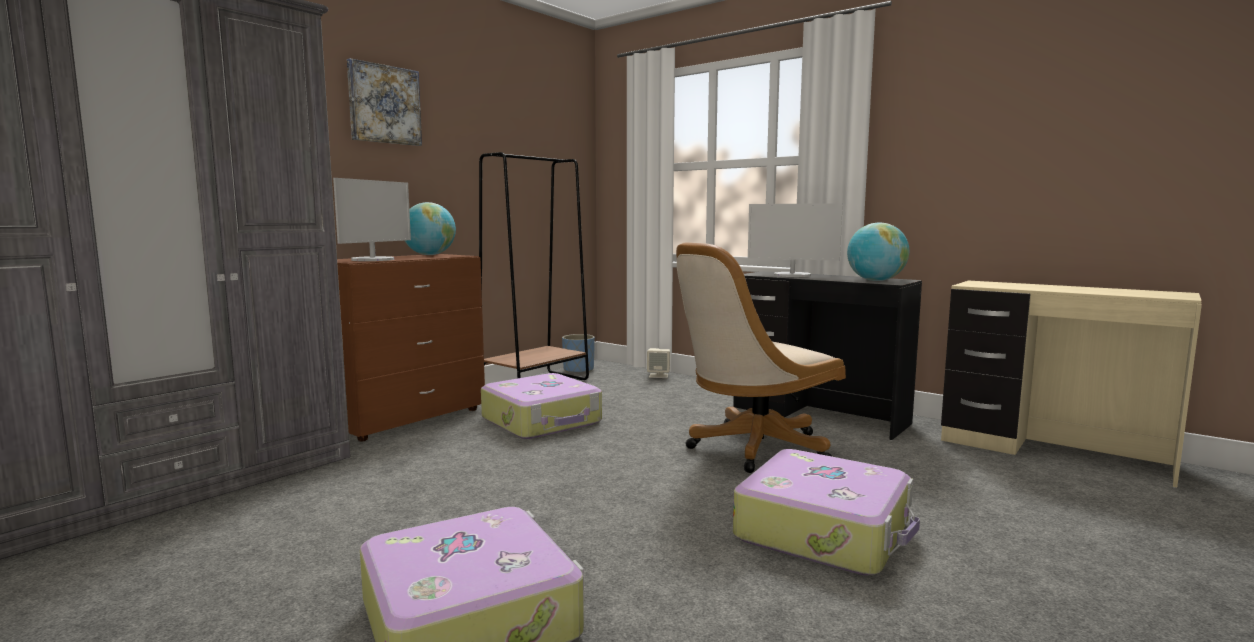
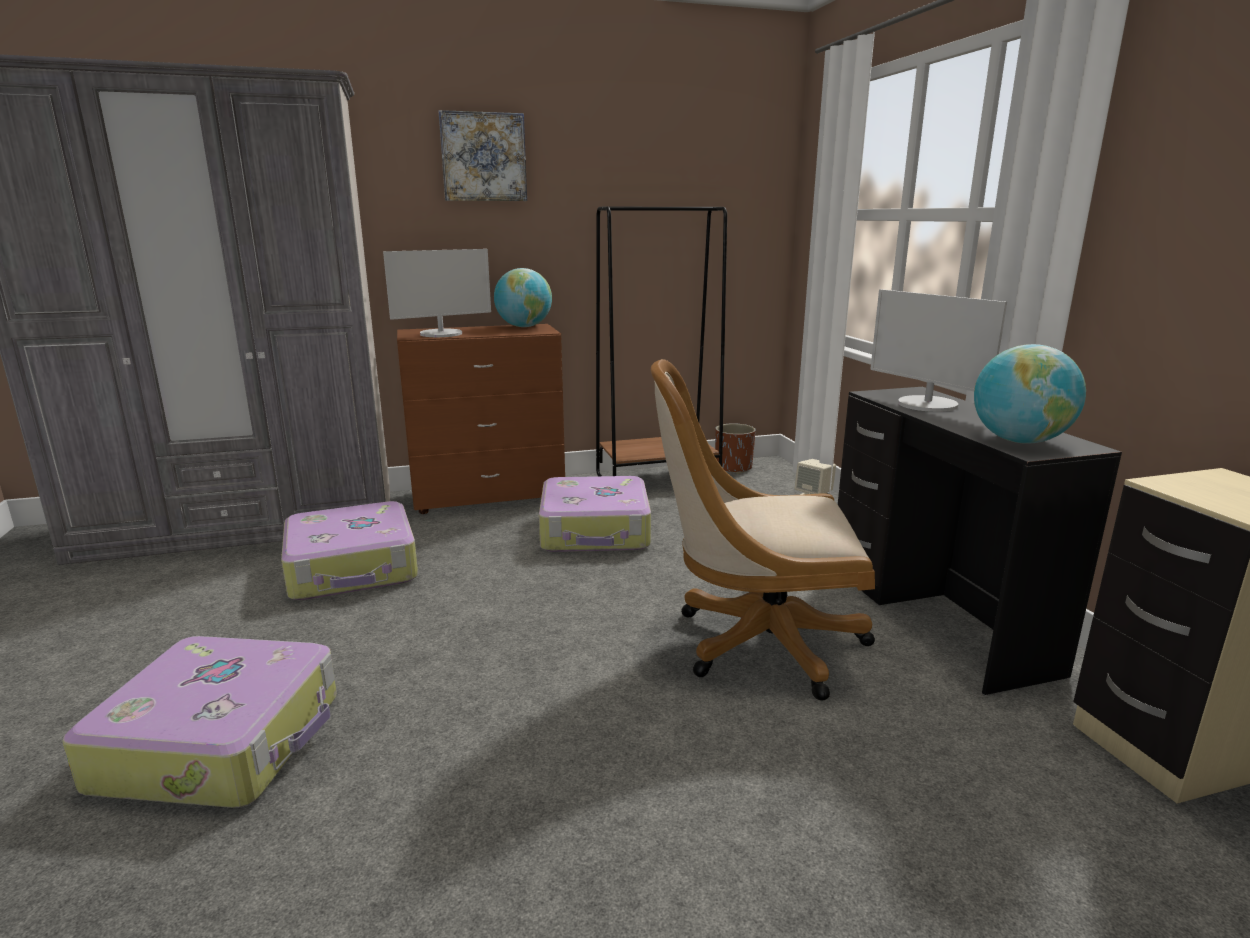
camera: 35 degrees right, 10 degrees up
blue planter [562,334,595,373] -> brown planter [715,423,756,474]
suitcase [733,449,920,575] -> suitcase moved to [281,501,418,600]

